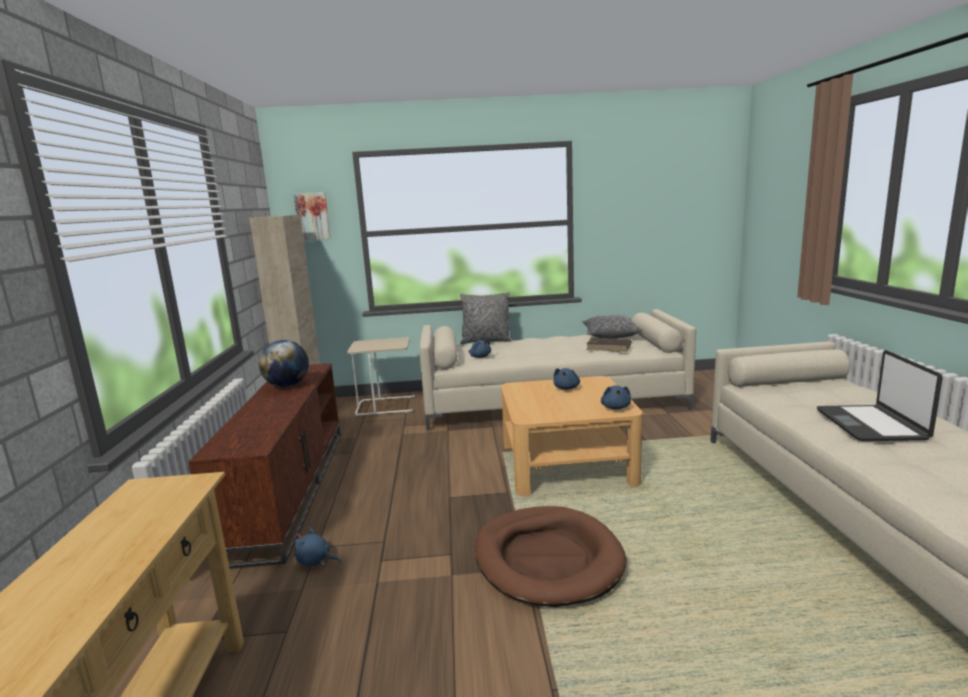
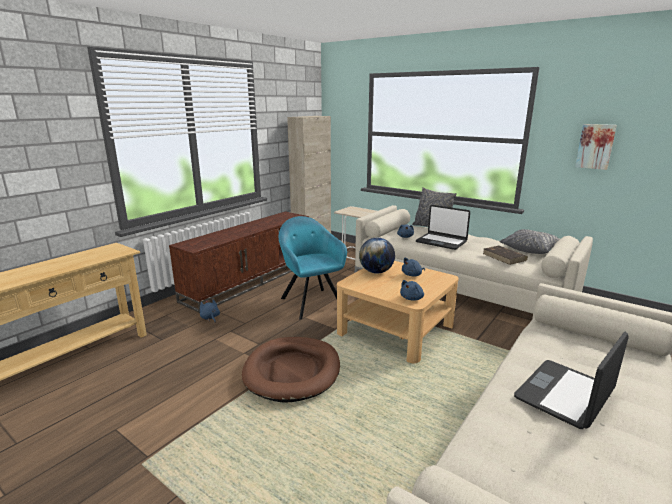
camera: 40 degrees right, 5 degrees up
globe [259,340,309,387] -> globe moved to [359,238,395,274]
picture [293,192,331,240] -> picture moved to [575,124,617,170]
none -> turquoise armchair [279,216,347,320]
none -> laptop [416,205,470,250]

